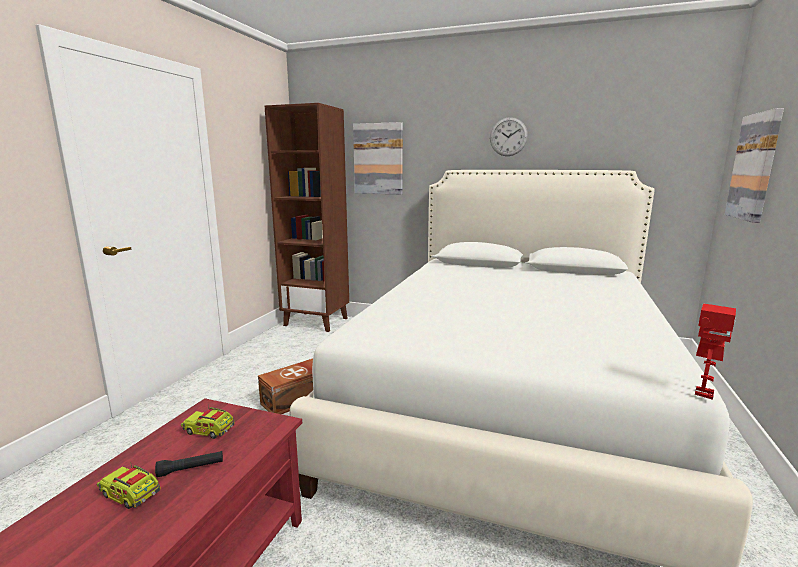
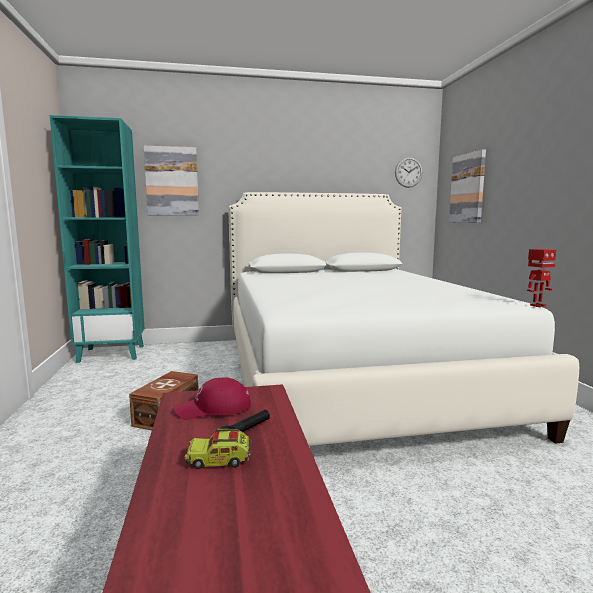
camera: 30 degrees left, 5 degrees down
toy truck [181,405,235,439] -> red cap [173,377,251,419]
brown bookcase [264,103,349,332] -> turquoise bookcase [50,115,144,363]
wall clock [490,117,528,156] -> wall clock moved to [395,157,423,188]
toy robot [695,303,736,400] -> toy robot turned 60 degrees clockwise [527,249,556,307]

